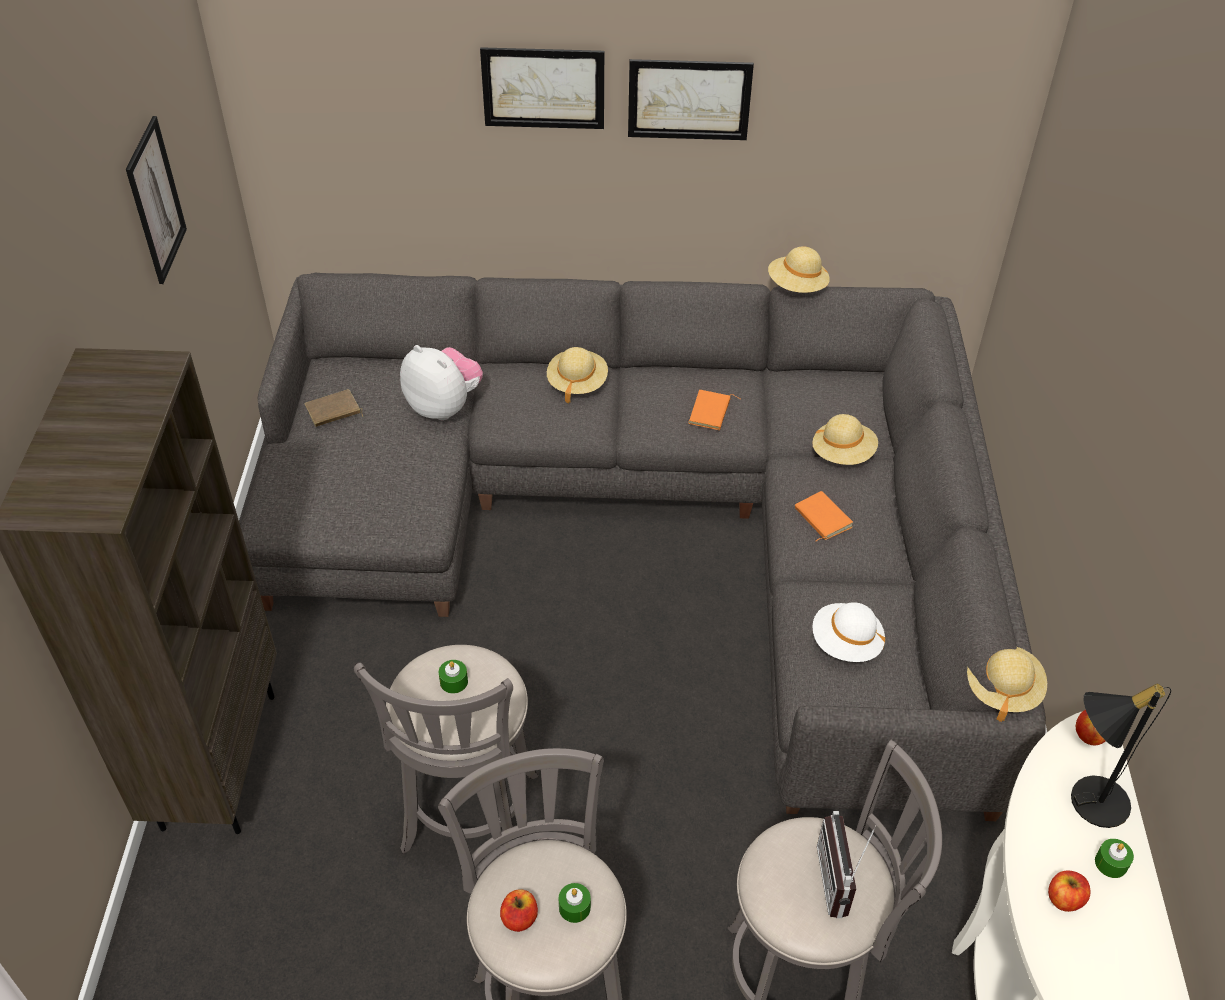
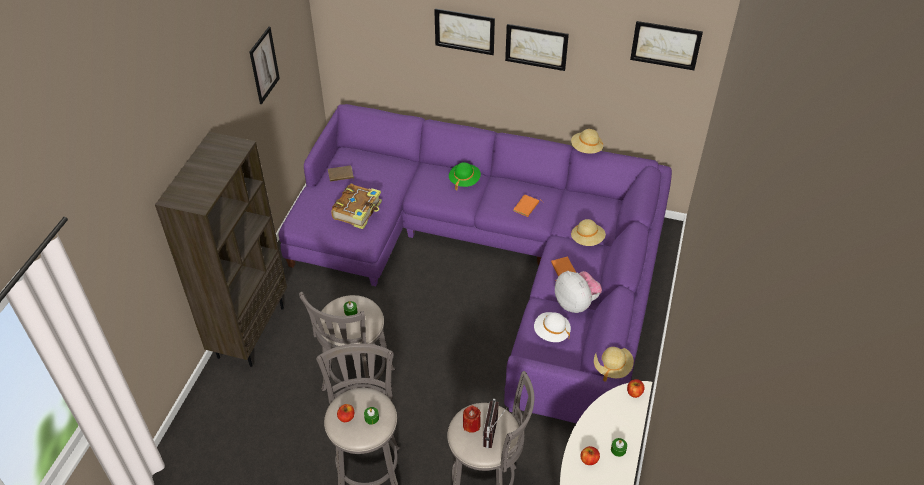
camera: 15 degrees right, 0 degrees up
grey sofa [240,273,1046,821] -> purple sofa [278,104,672,423]
plush toy [400,345,483,421] -> plush toy moved to [555,271,602,313]
beige hat [547,347,608,404] -> green hat [449,162,481,190]
black table lamp [1071,683,1171,828] -> none
none -> book [331,183,382,229]
none -> red candle [463,405,481,433]
none -> picture [630,21,703,70]

